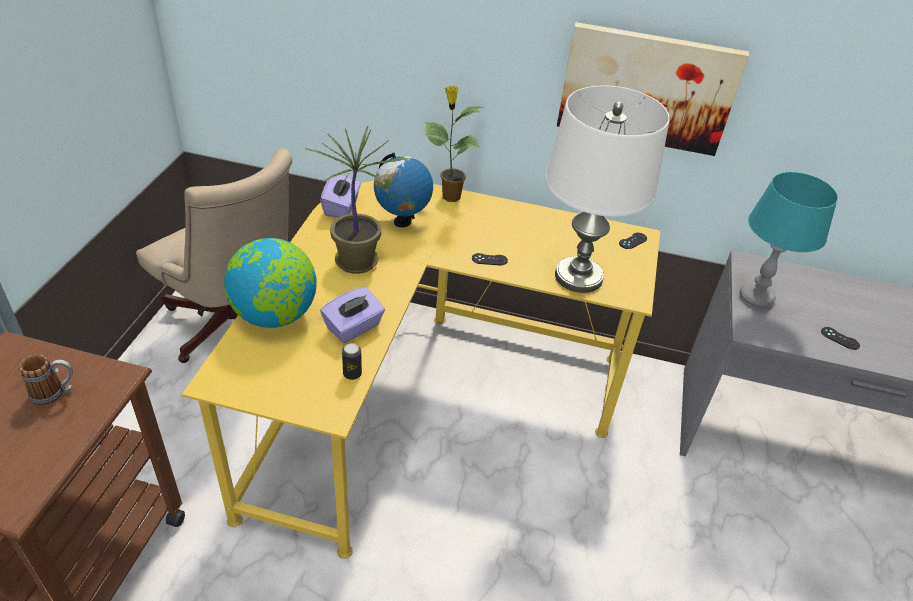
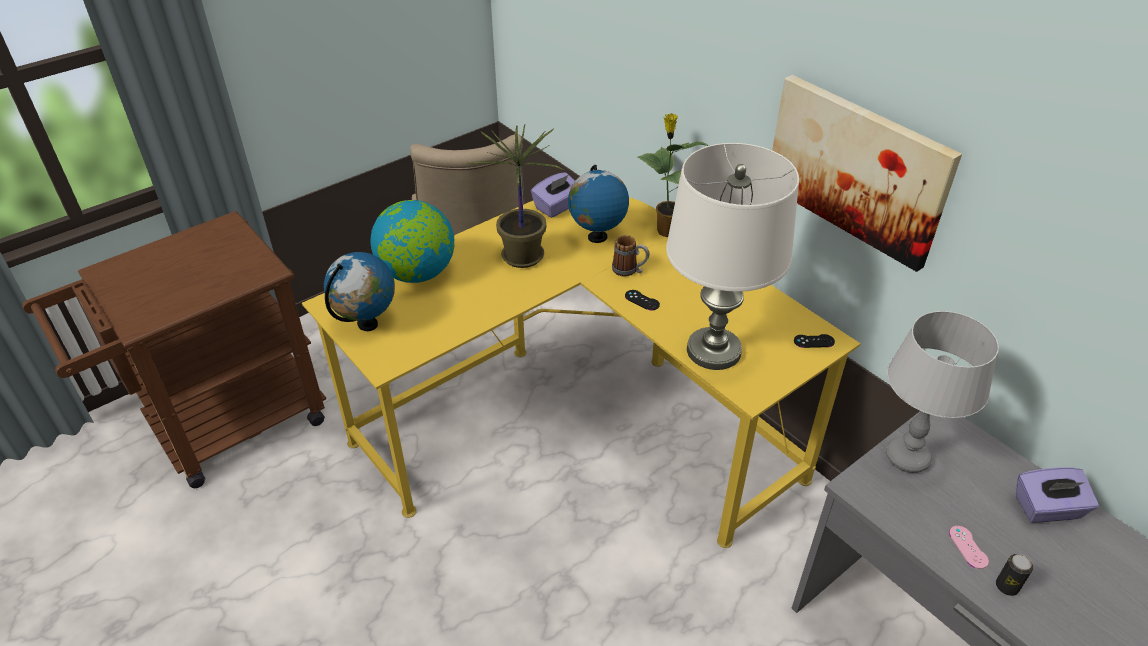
camera: 40 degrees right, 0 degrees up
mug [19,354,73,405] -> mug moved to [612,235,649,277]
purple tissue box [320,287,385,343] -> purple tissue box moved to [1016,467,1099,523]
can [342,343,362,380] -> can moved to [996,554,1033,596]
turquoise table lamp [740,172,838,307] -> grey table lamp [886,311,999,473]
black game controller [821,327,860,350] -> pink game controller [949,526,989,569]
none -> globe [324,252,395,331]

